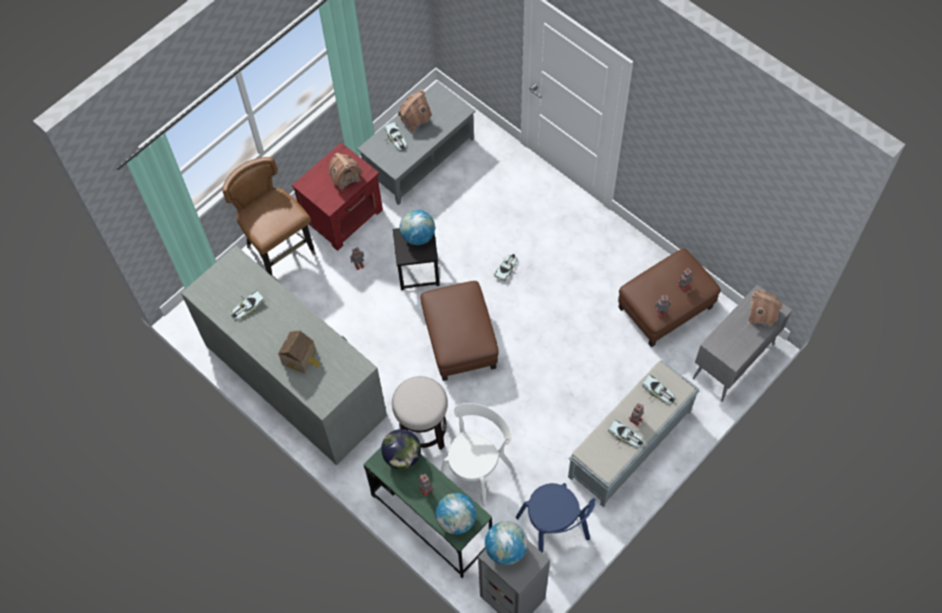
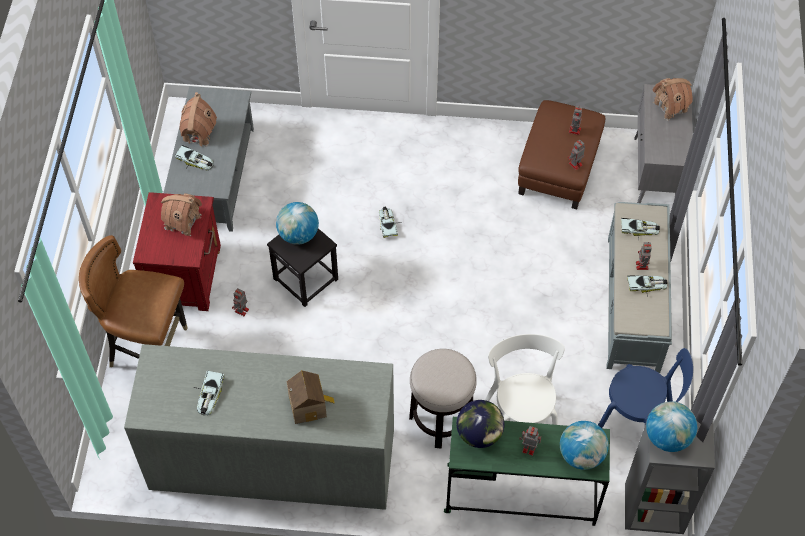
camera: 40 degrees left, 5 degrees down
brown ottoman [420,281,499,381] -> none

